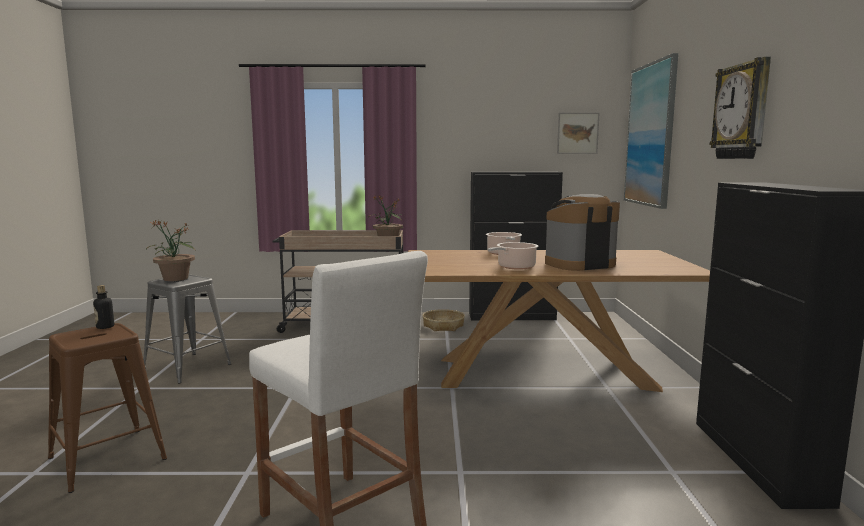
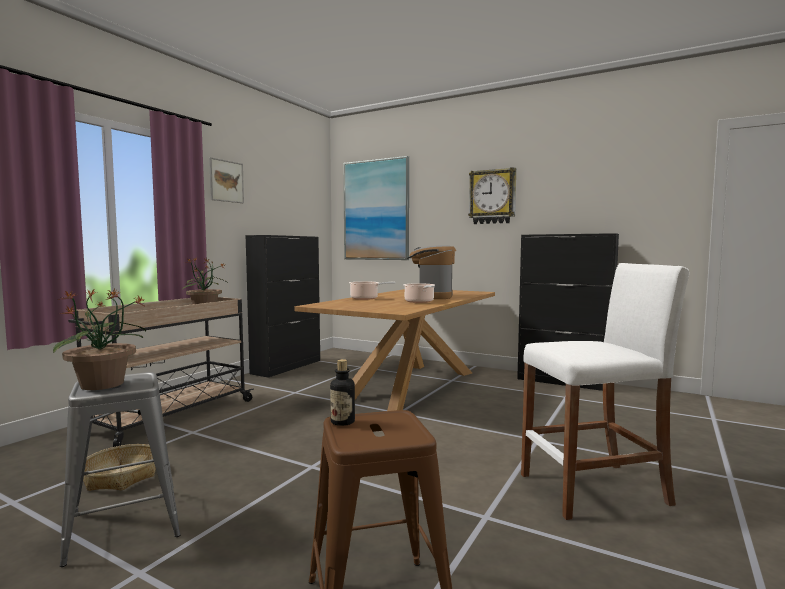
camera: 60 degrees left, 5 degrees down
basket [423,309,465,331] -> basket moved to [83,444,156,491]
picture [557,113,600,154] -> picture moved to [209,157,244,203]

